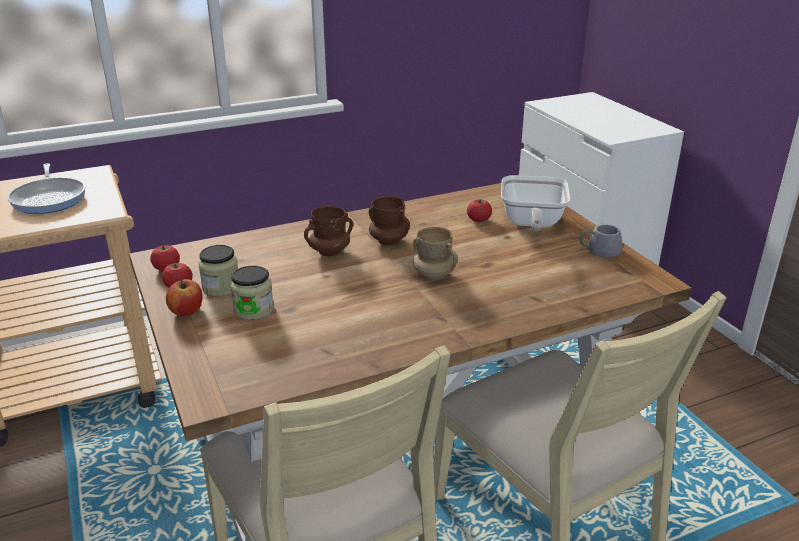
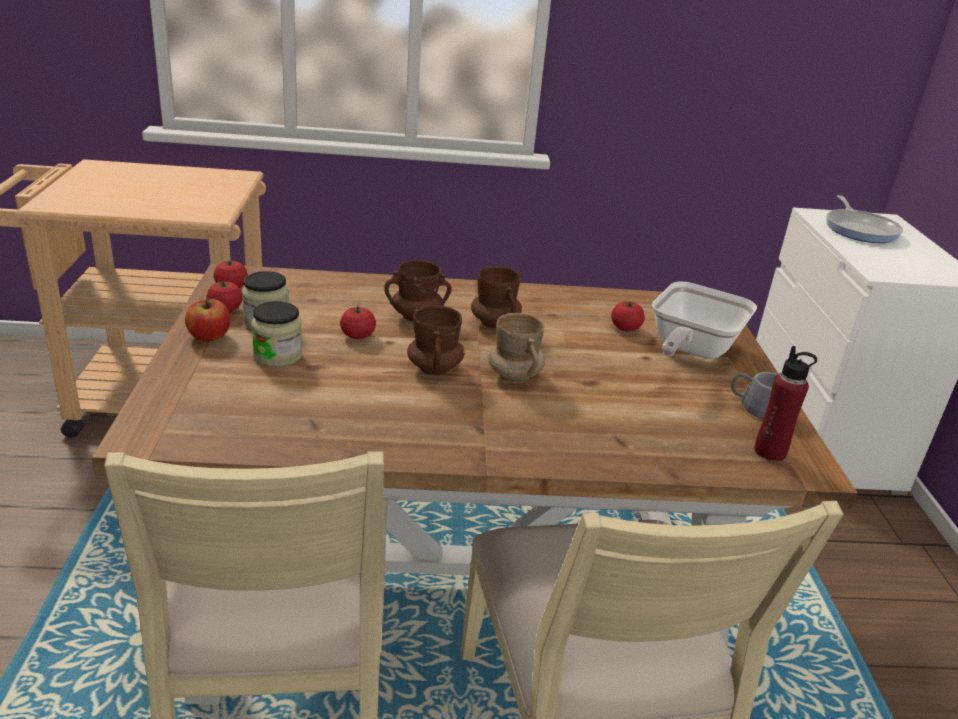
camera: 20 degrees right, 0 degrees up
frying pan [8,163,85,214] -> frying pan moved to [826,195,903,243]
none -> tomato [340,305,376,339]
none -> brown mug [407,305,464,375]
none -> red bottle [754,346,817,461]

